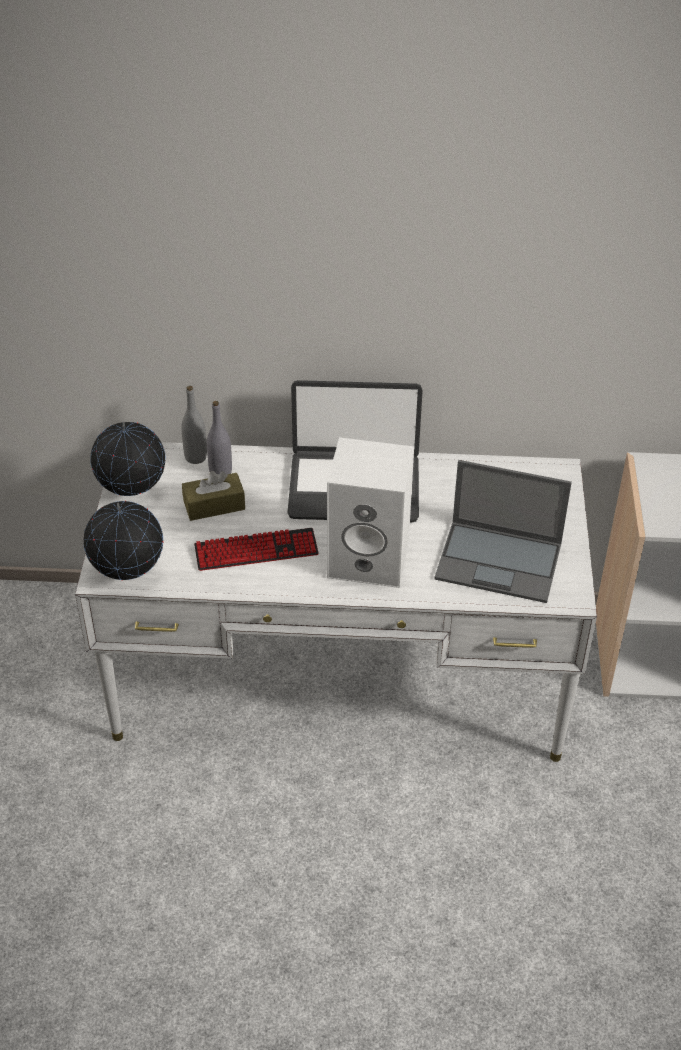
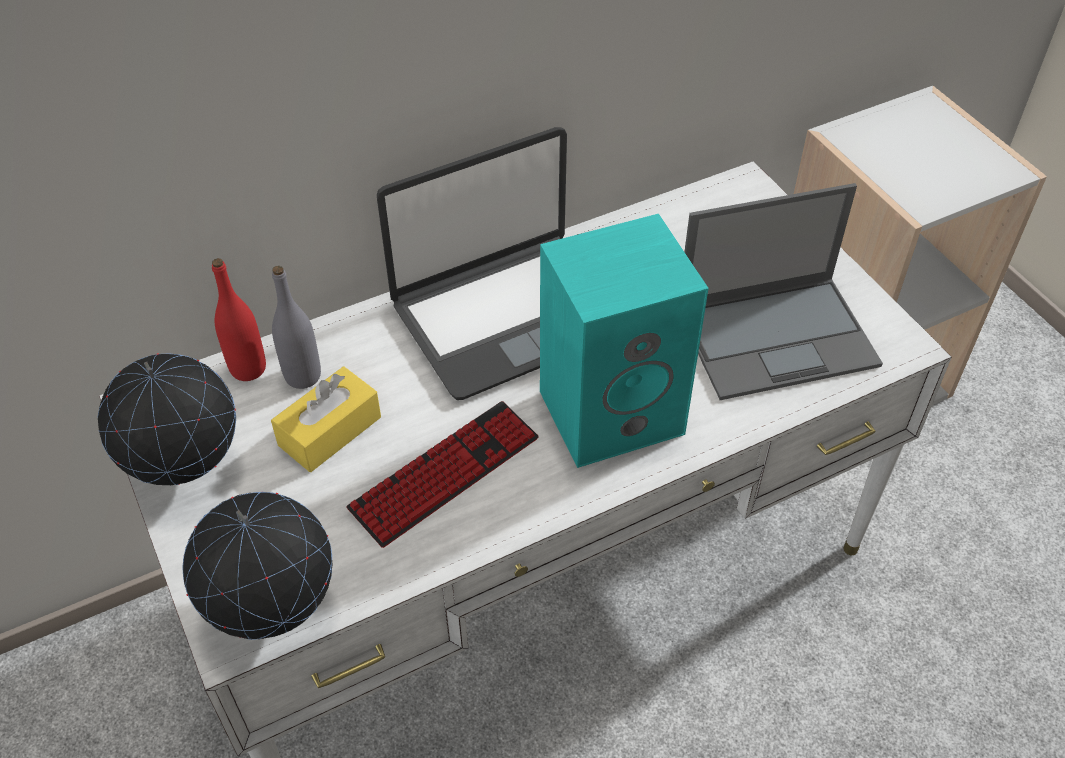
camera: 30 degrees left, 5 degrees up
grey bottle [181,386,207,464] -> red bottle [212,258,266,381]
brown tissue box [182,471,245,521] -> yellow tissue box [271,366,381,472]
white speaker [327,437,414,588] -> turquoise speaker [540,214,709,468]

